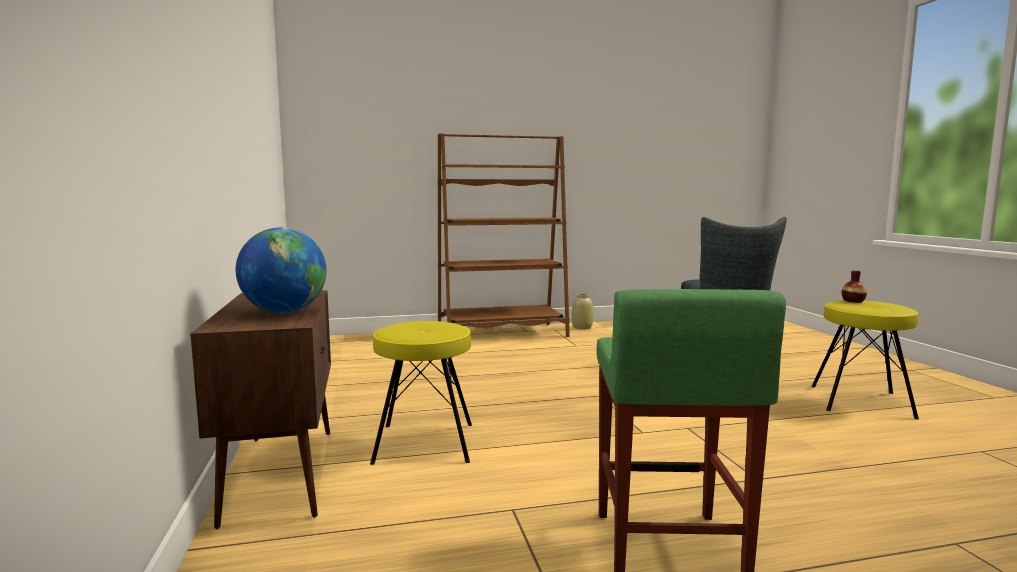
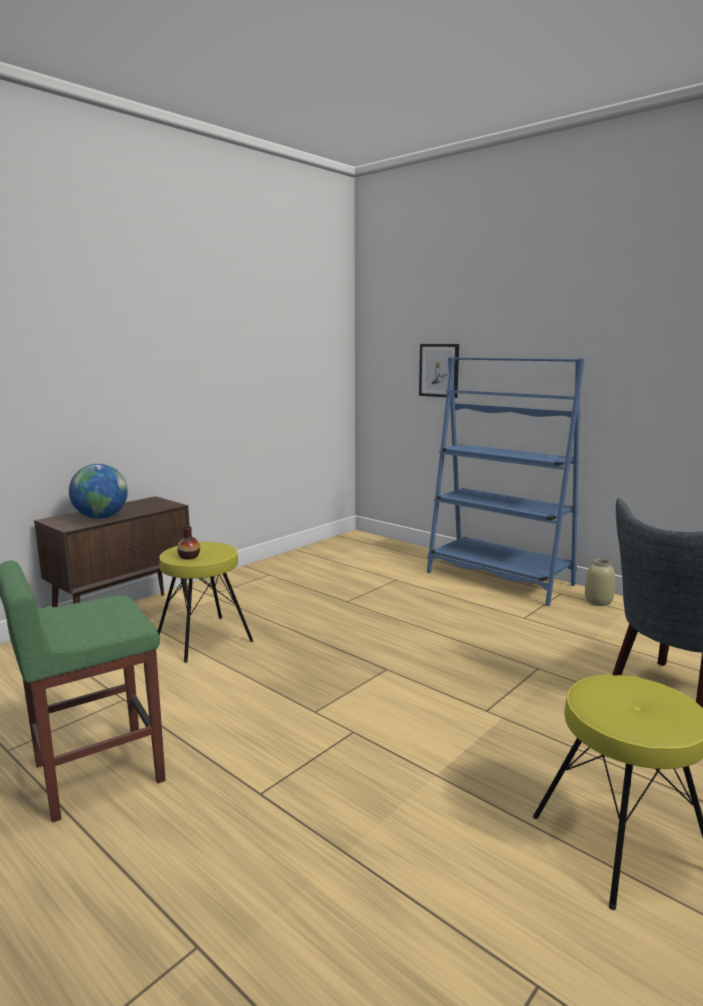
camera: 55 degrees right, 5 degrees up
brown bookcase [438,133,570,337] -> blue bookcase [427,357,585,606]
vase [842,271,867,303] -> vase moved to [177,526,200,559]
none -> picture [419,344,459,398]

